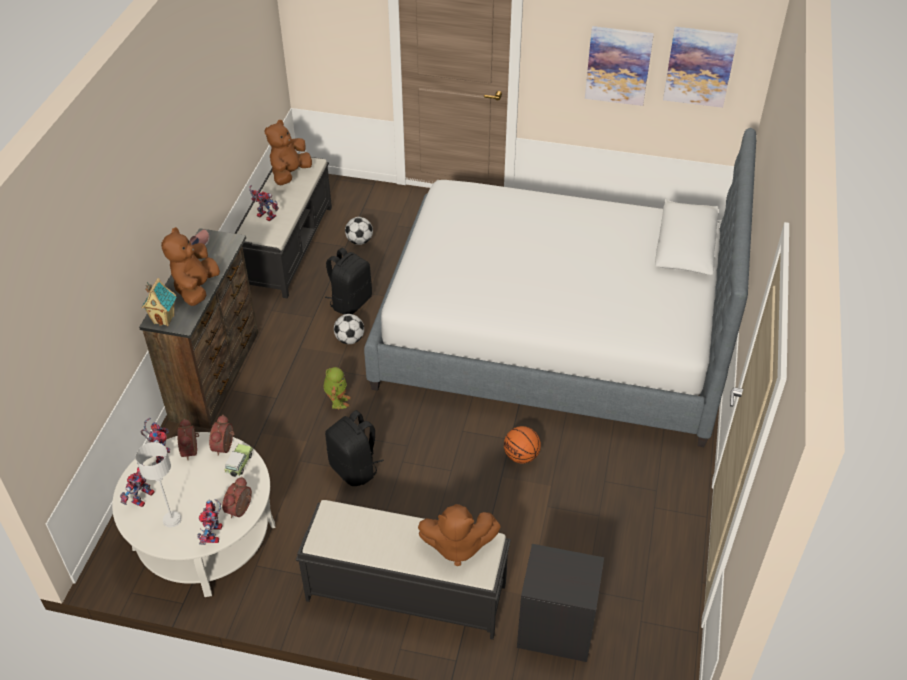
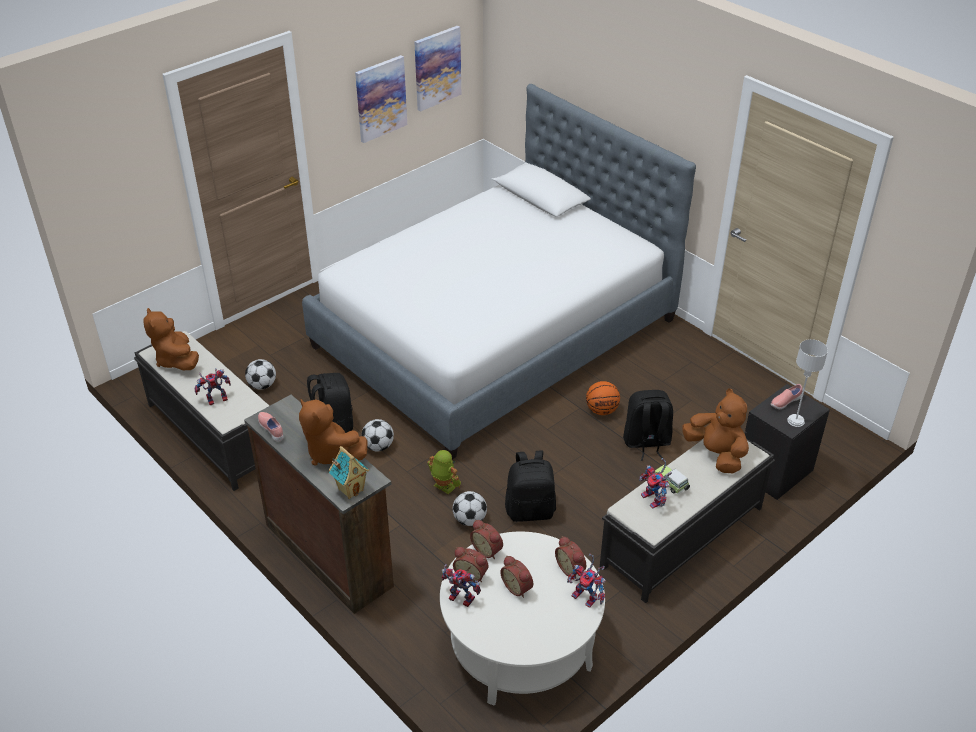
camera: 55 degrees left, 5 degrees down
toy robot [120,464,155,507] -> toy robot moved to [639,458,672,509]
grey table lamp [135,442,182,527] -> grey table lamp moved to [787,339,828,427]
toy car [224,444,253,477] -> toy car moved to [654,465,690,494]
brown plush toy [418,504,501,566] -> brown plush toy turned 75 degrees counterclockwise [682,388,749,473]
none -> football [453,491,487,526]
none -> alarm clock [500,556,533,598]
none -> black backpack [623,390,673,461]
none -> pink shoe [771,384,803,409]

